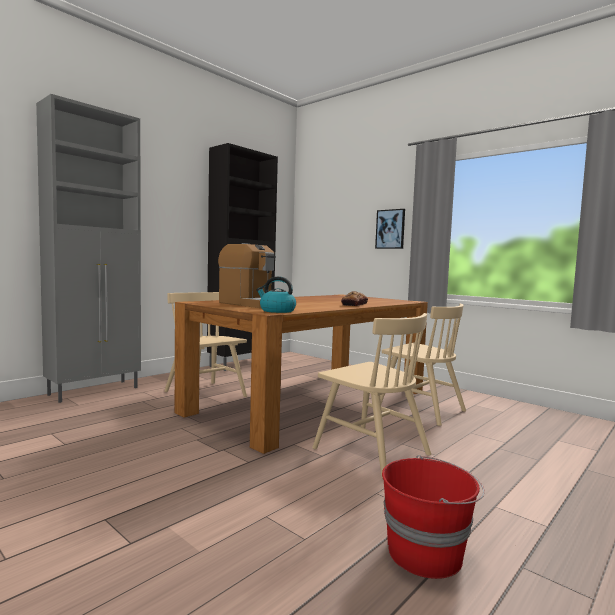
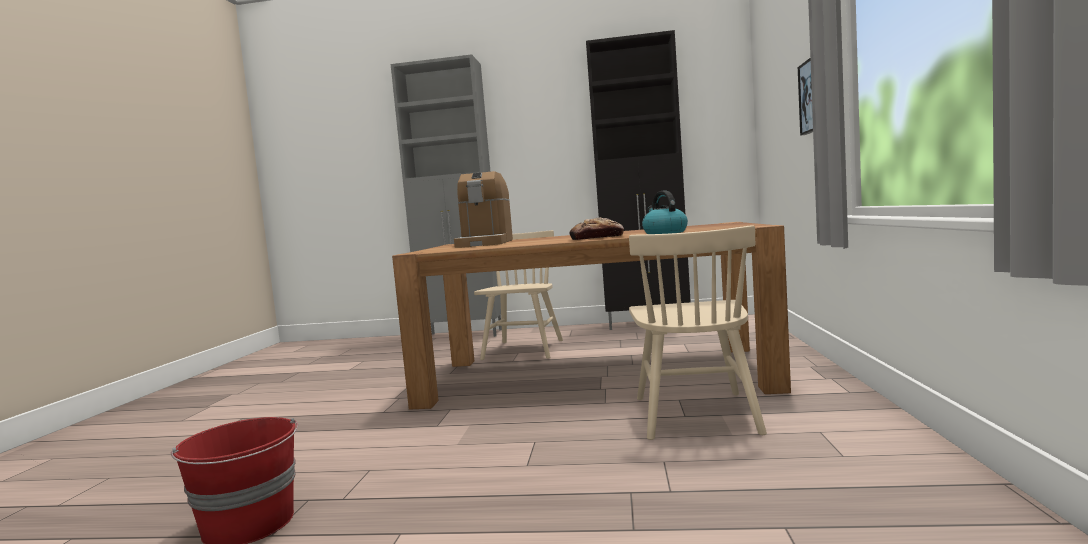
camera: 55 degrees right, 0 degrees up
kettle [256,277,296,313] -> kettle moved to [642,191,688,234]
beige chair [312,313,431,478] -> none

